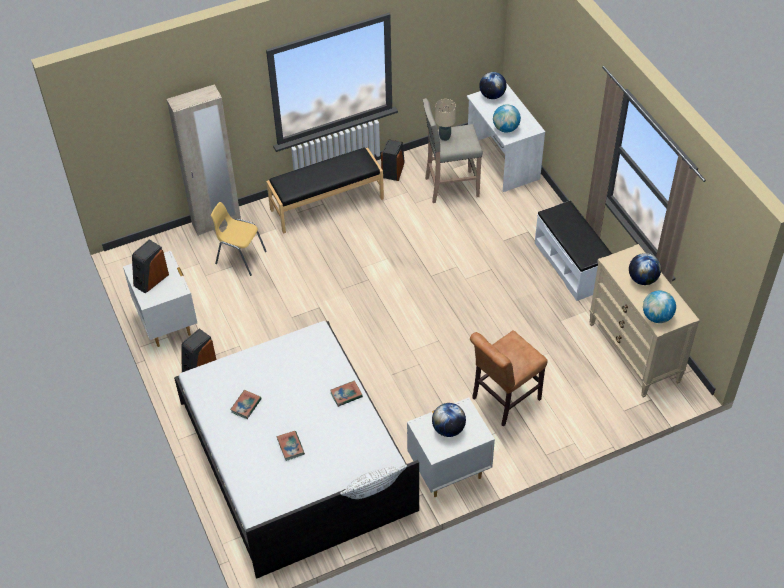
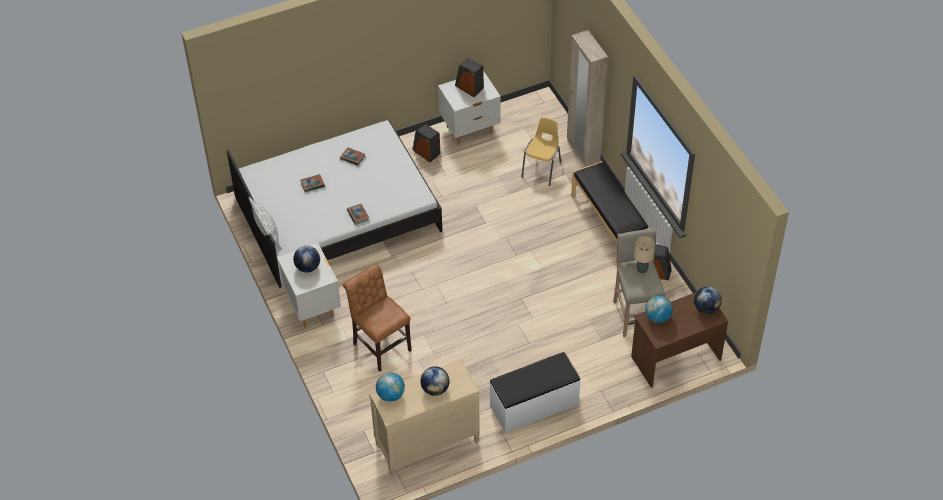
camera: 90 degrees right, 0 degrees up
white desk [467,83,545,192] -> brown desk [631,292,728,388]

